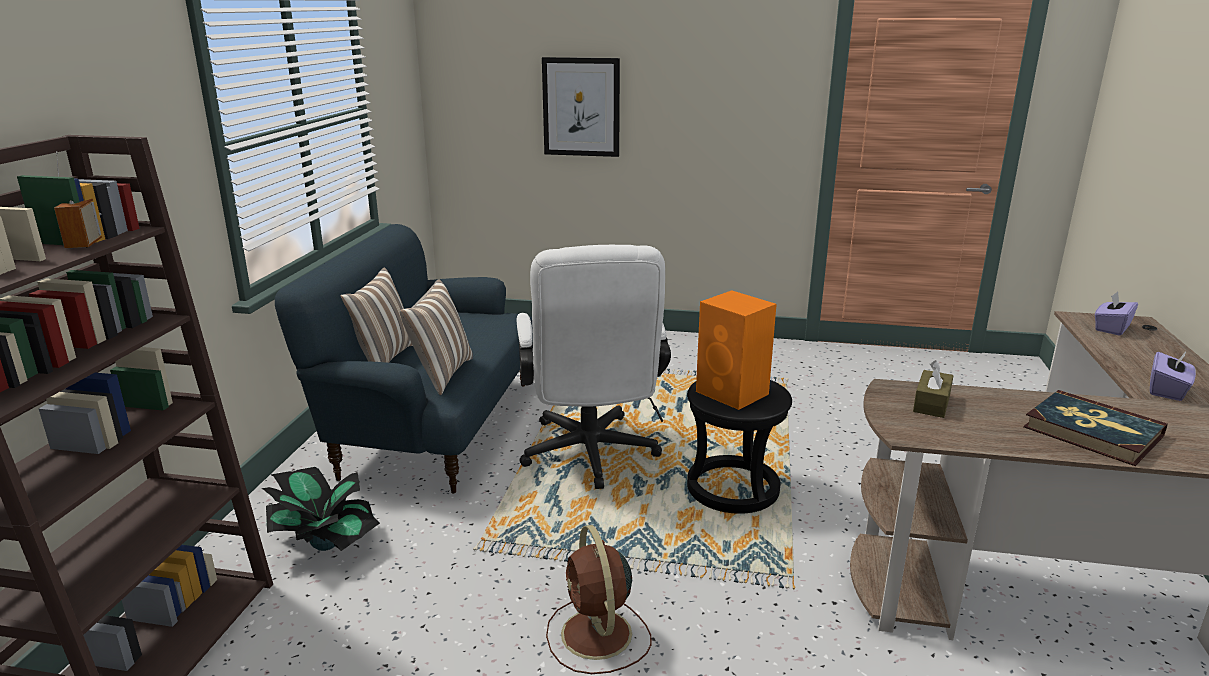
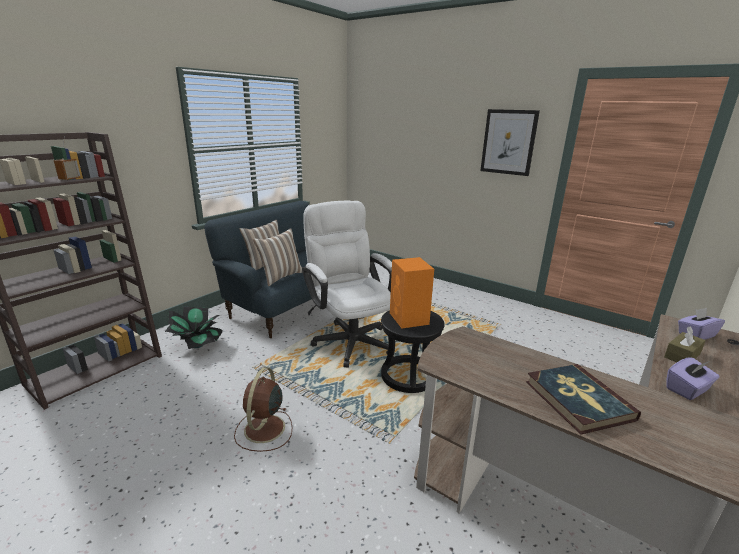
camera: 25 degrees right, 0 degrees up
white office chair [517,245,671,489] -> white office chair turned 135 degrees clockwise [302,201,392,368]
picture [542,57,620,157] -> picture moved to [480,109,540,176]
brown tissue box [913,360,954,418] -> brown tissue box moved to [664,326,706,362]

